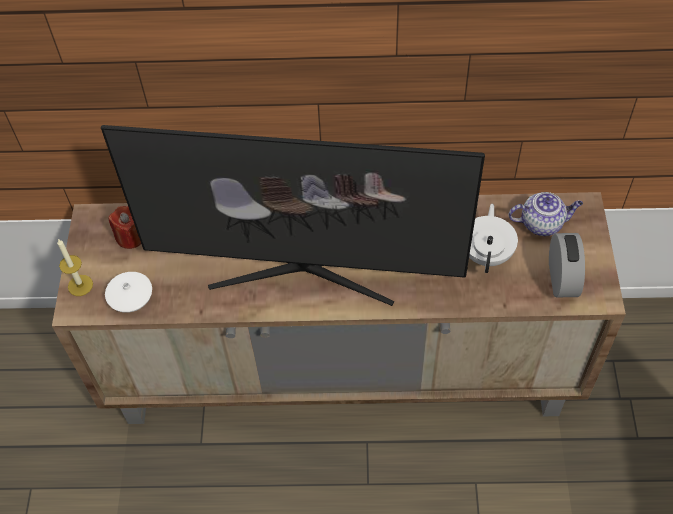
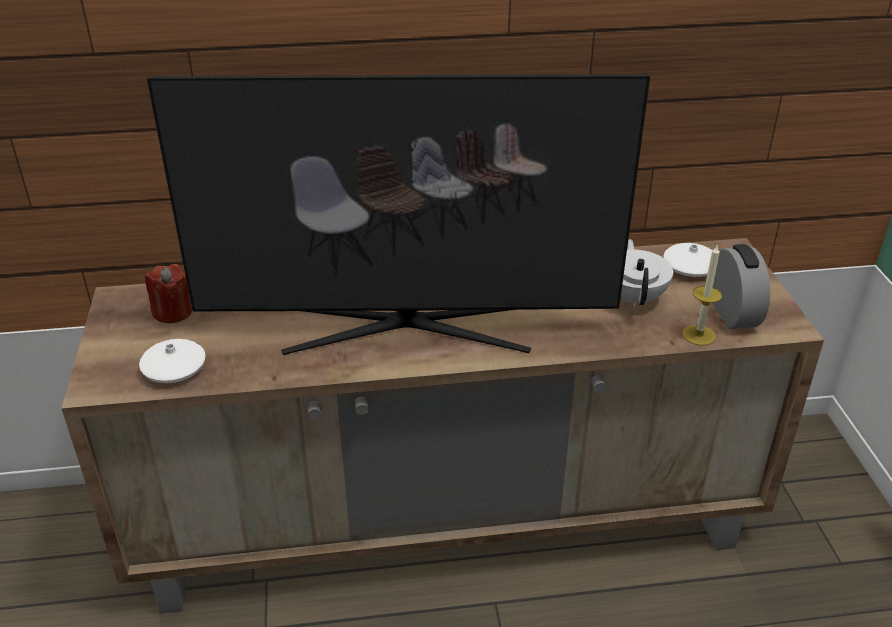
camera: 10 degrees left, 20 degrees down
candle [57,239,93,296] -> candle moved to [682,244,722,346]
teapot [509,192,583,236] -> white vase [664,243,712,277]

